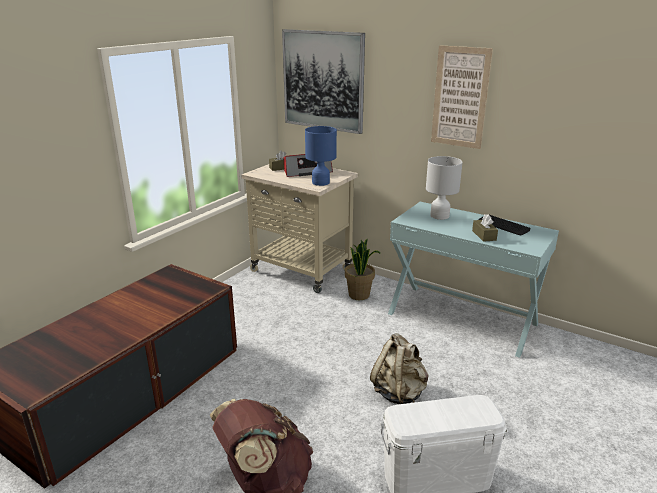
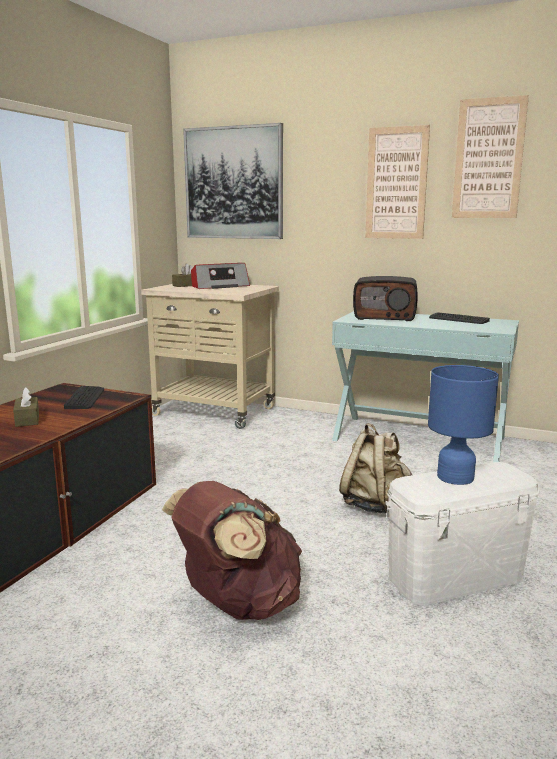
camera: 10 degrees left, 10 degrees down
blue table lamp [305,126,337,186] -> blue table lamp moved to [428,365,499,485]
potted plant [345,239,381,300] -> none
grey table lamp [426,156,463,220] -> radio [353,276,417,321]
brown tissue box [472,214,498,242] -> brown tissue box moved to [13,387,39,427]
none -> keyboard [64,386,104,409]
none -> picture [452,95,529,218]

